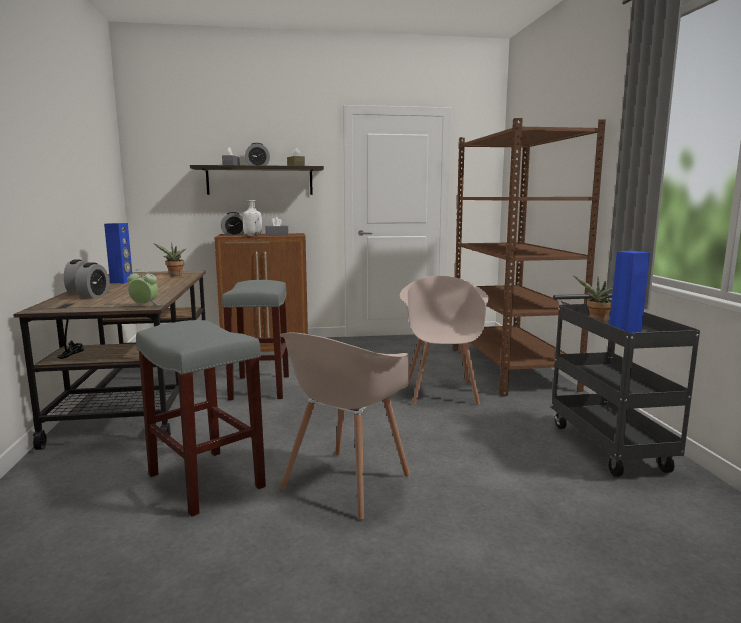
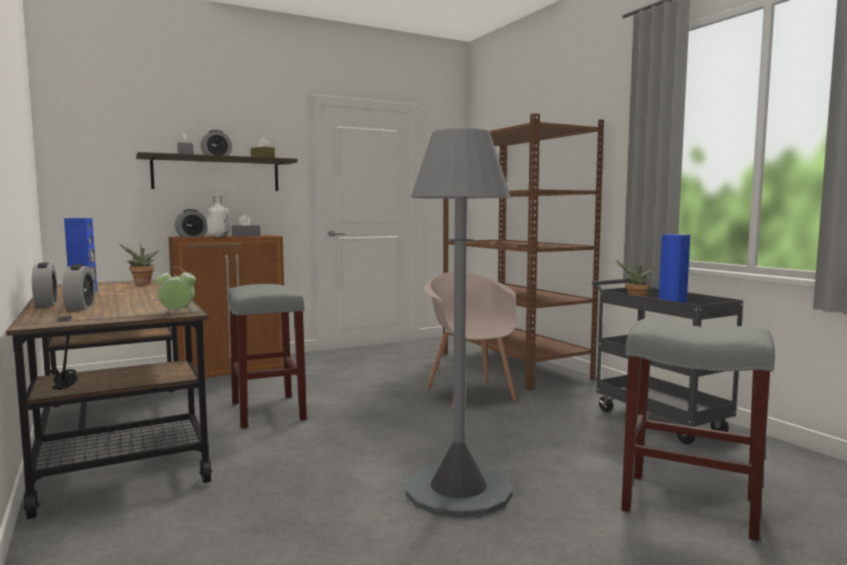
camera: 20 degrees left, 5 degrees down
grey stool [136,320,266,517] -> grey stool moved to [621,319,775,541]
beige chair [280,332,410,519] -> grey floor lamp [406,128,513,518]

